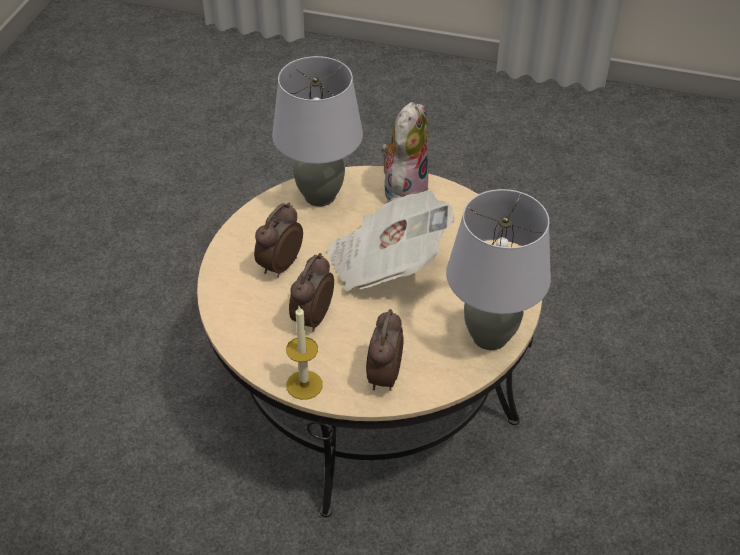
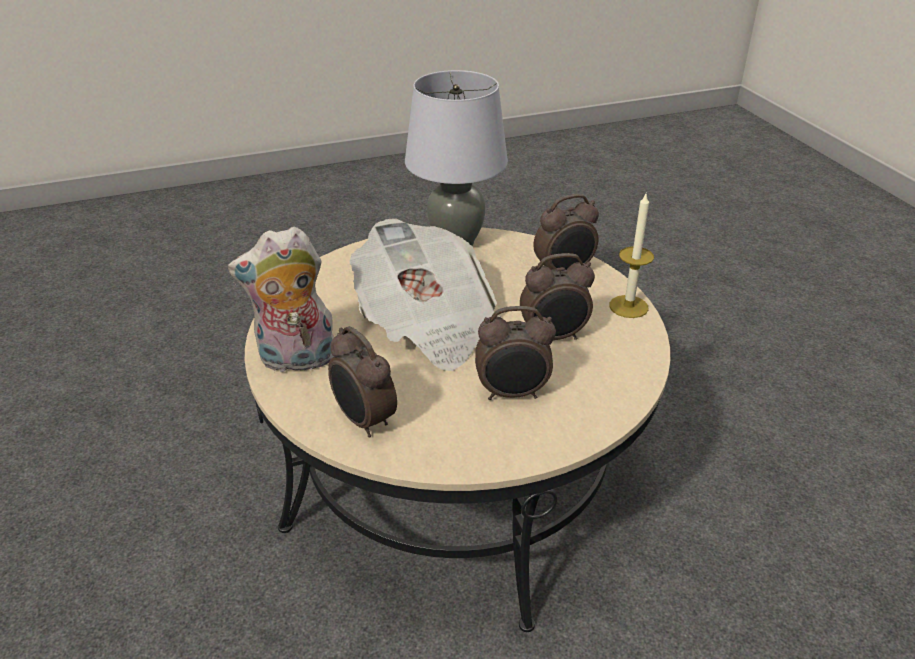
camera: 125 degrees left, 10 degrees down
grey table lamp [272,56,363,207] -> alarm clock [328,326,397,438]

